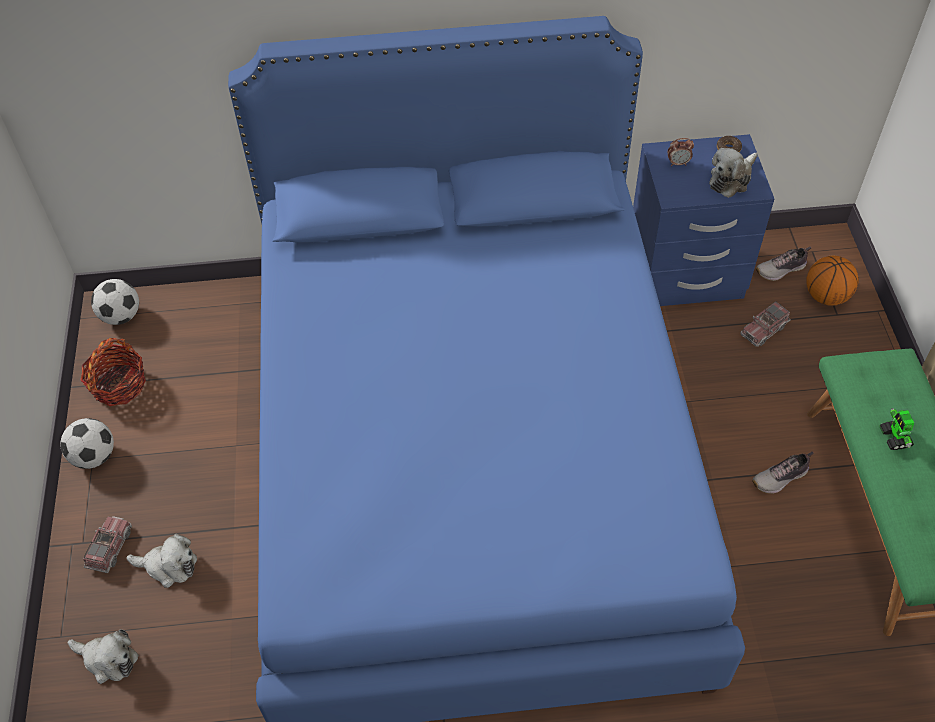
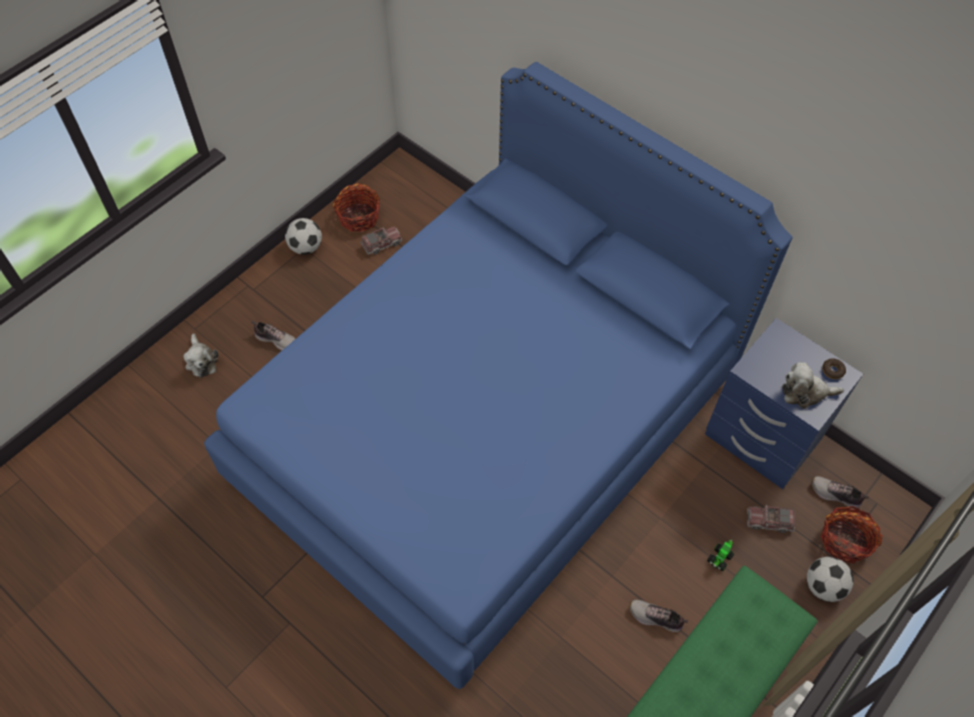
camera: 45 degrees right, 5 degrees up
toy truck [83,516,132,573] -> toy truck moved to [360,227,402,255]
football [91,279,139,325] -> football moved to [807,556,854,602]
plush toy [126,534,197,588] -> shoe [252,321,296,350]
alarm clock [668,138,694,166] -> none
basketball [806,256,858,306] -> basket [821,506,883,563]
toy robot [879,408,914,450] -> toy robot moved to [707,540,734,571]

